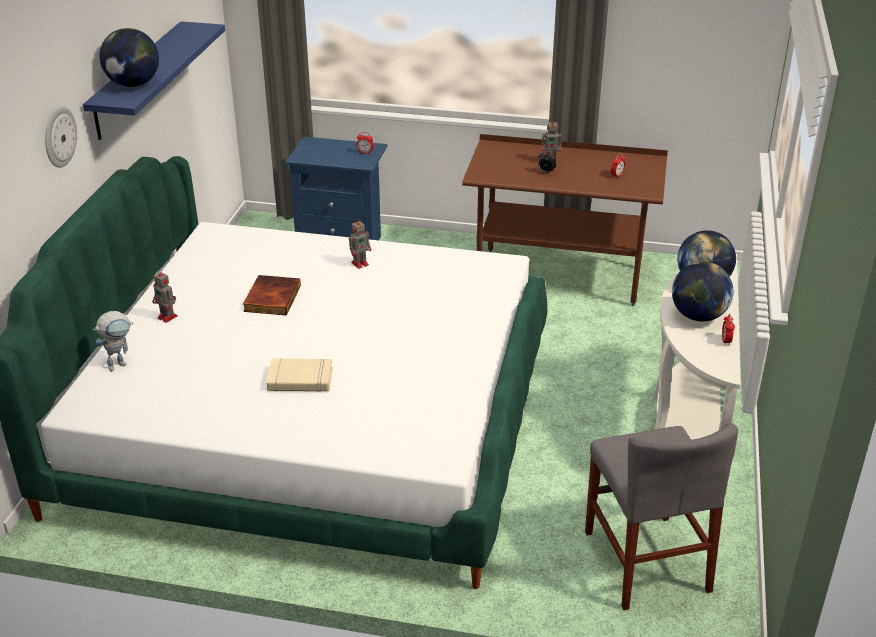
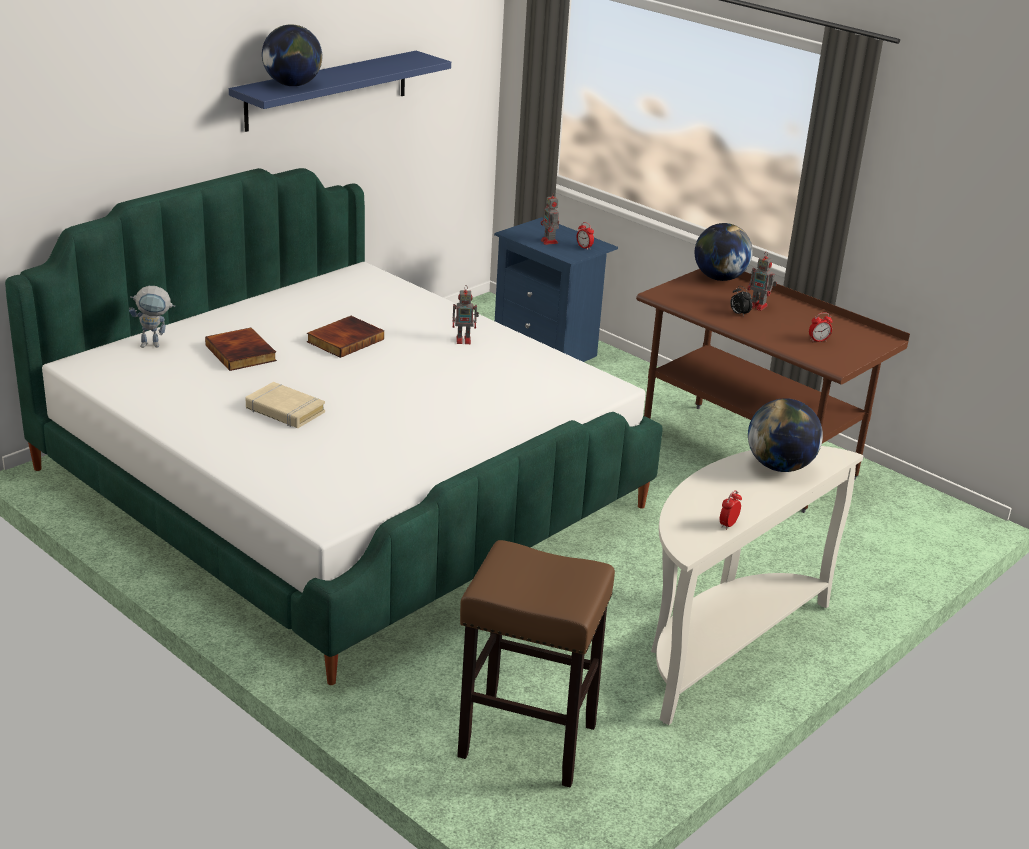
camera: 30 degrees right, 5 degrees down
wall clock [45,107,77,168] -> none
toy robot [152,269,178,323] -> toy robot moved to [541,192,559,245]
grey chair [585,423,738,610] -> brown stool [457,540,615,787]
globe [672,262,733,321] -> globe moved to [695,223,753,281]
none -> book [205,328,277,371]

